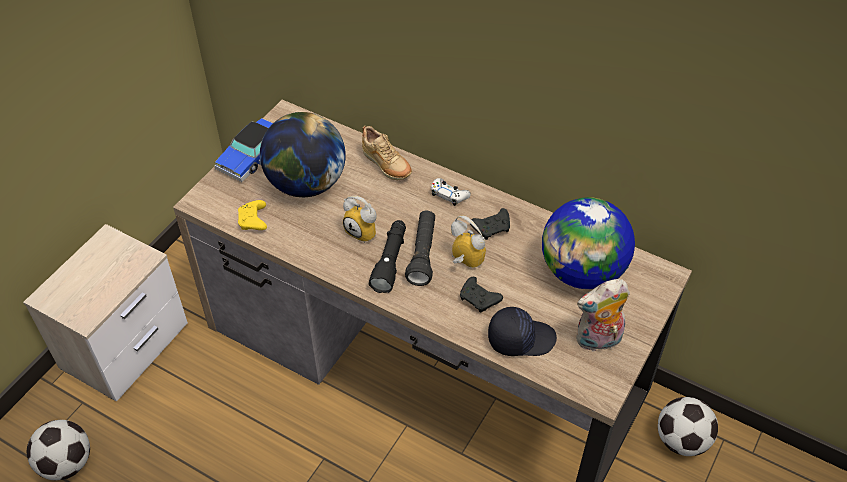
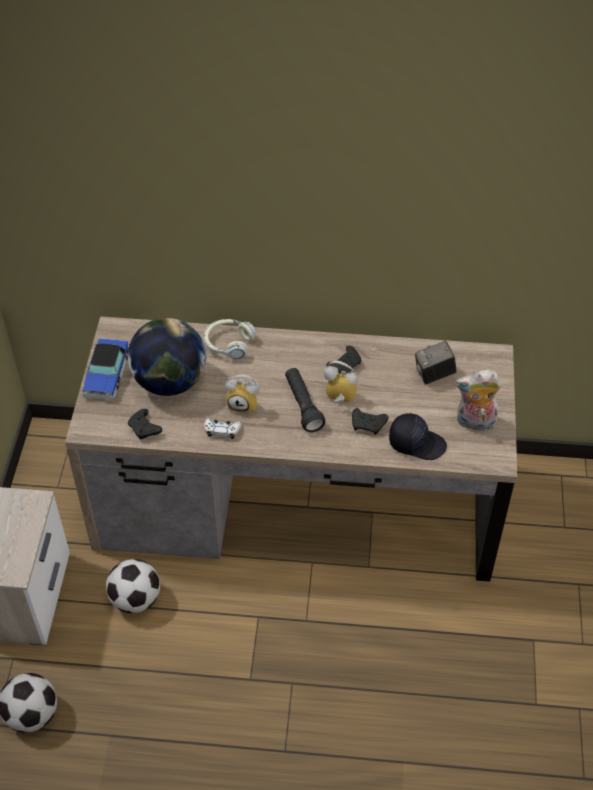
camera: 25 degrees left, 0 degrees up
yellow game controller [238,200,267,230] -> black game controller [128,409,162,439]
beige shoe [362,126,412,180] -> headphones [204,319,256,359]
black flashlight [369,220,406,293] -> none
white game controller [431,178,471,206] -> white game controller moved to [204,418,242,439]
black cap [488,307,557,356] -> black cap turned 45 degrees clockwise [389,413,447,460]
globe [542,197,635,289] -> camera [415,341,456,384]
plush toy [576,279,630,352] -> plush toy turned 45 degrees clockwise [455,370,502,431]
football [658,397,718,456] -> football moved to [106,559,160,613]

